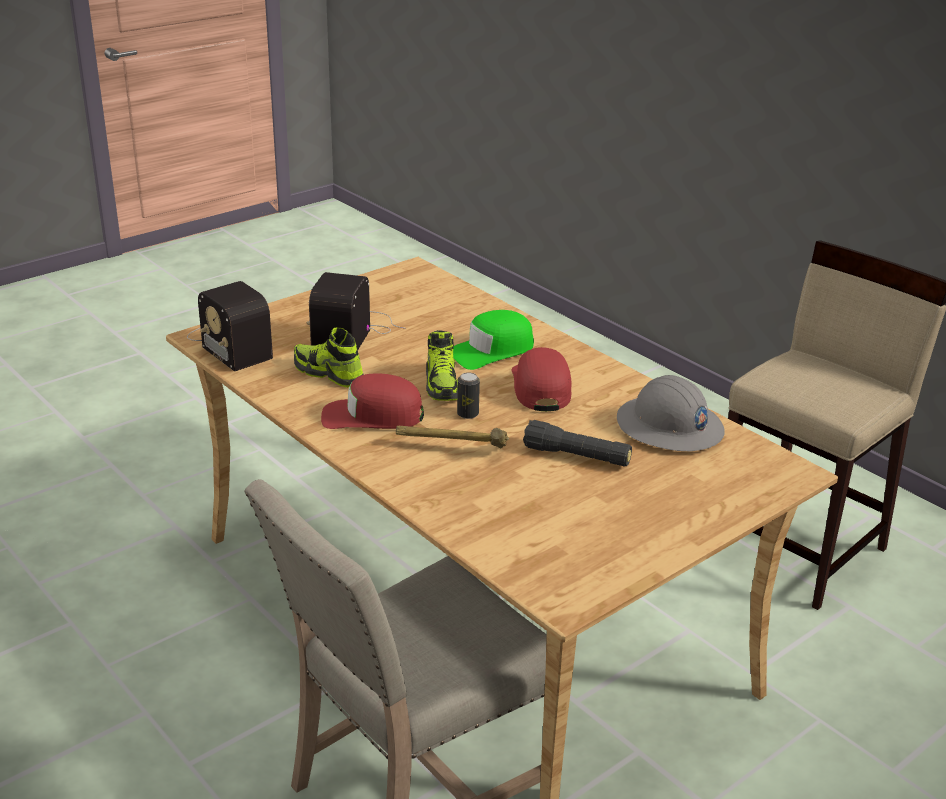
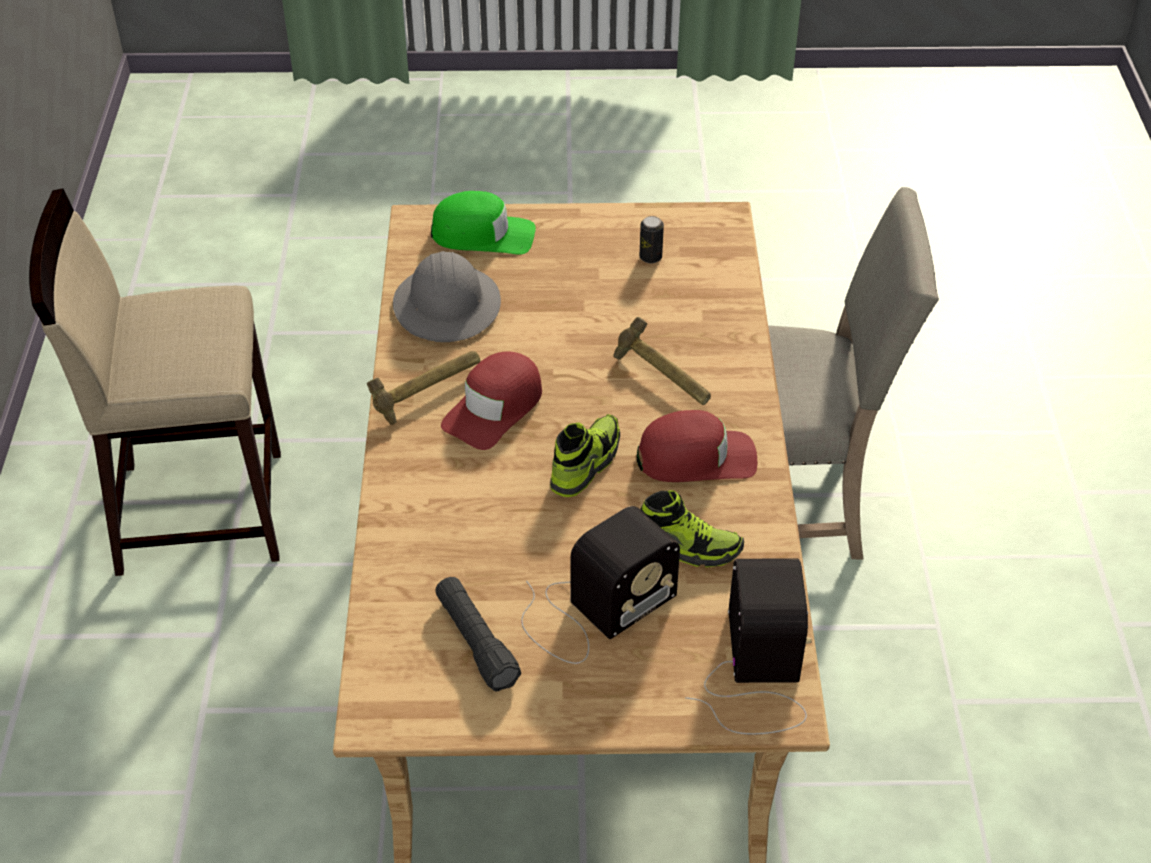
camera: 140 degrees left, 15 degrees up
shoe [294,327,364,388] -> shoe turned 60 degrees counterclockwise [640,490,744,568]
red cap [321,373,424,429] -> red cap turned 45 degrees counterclockwise [637,410,757,482]
green cap [453,310,534,370] -> green cap moved to [431,191,536,255]
can [457,372,480,419] -> can moved to [640,216,664,263]
black flashlight [523,420,632,467] -> black flashlight moved to [436,577,521,692]
none -> hammer [367,351,480,425]

